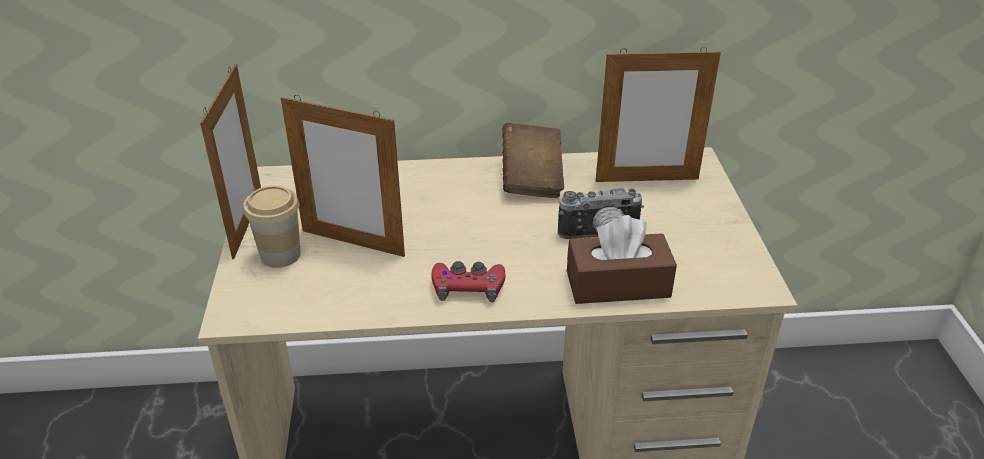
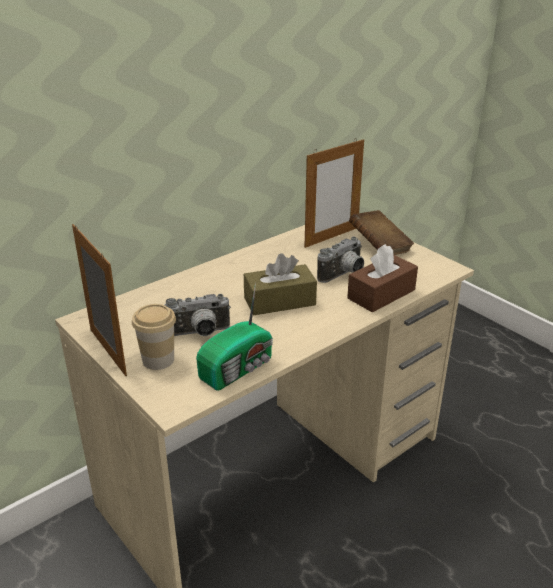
camera: 35 degrees left, 5 degrees down
picture frame [281,95,405,257] -> camera [165,294,231,336]
red game controller [431,261,505,302] -> none
brown book [502,123,564,198] -> brown book moved to [349,210,414,255]
none -> radio [196,283,273,390]
none -> brown tissue box [244,253,317,316]

